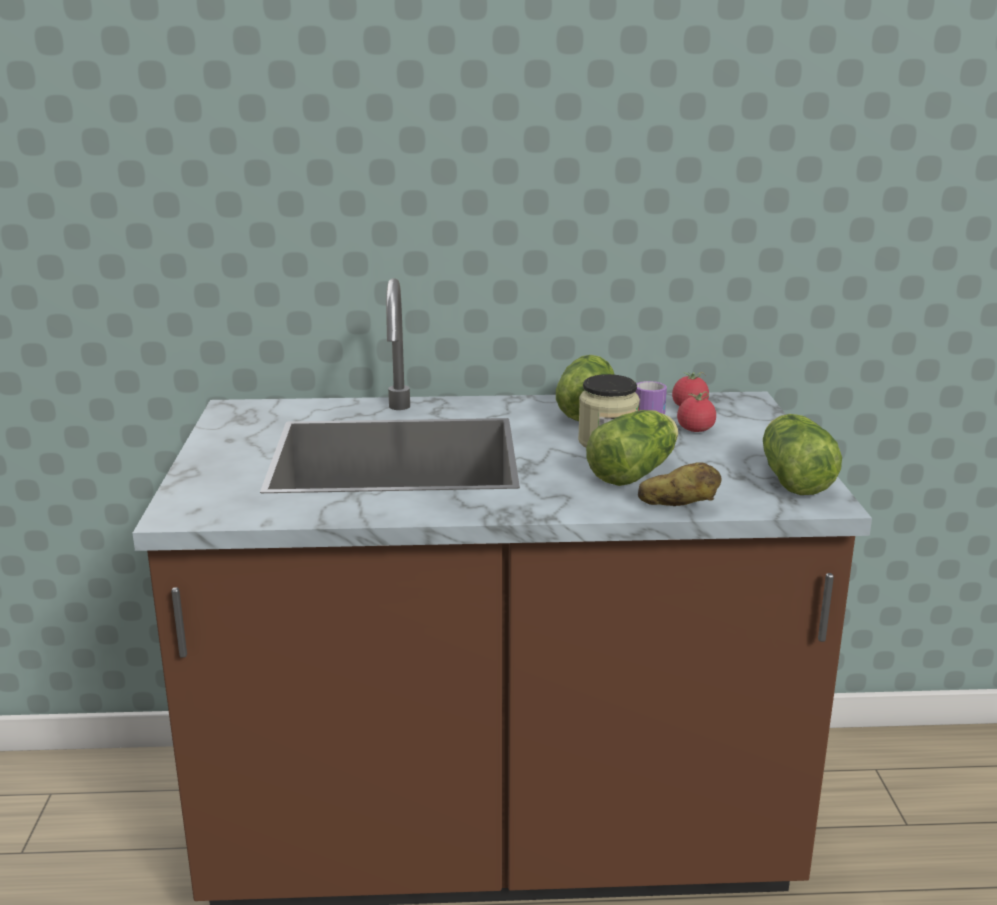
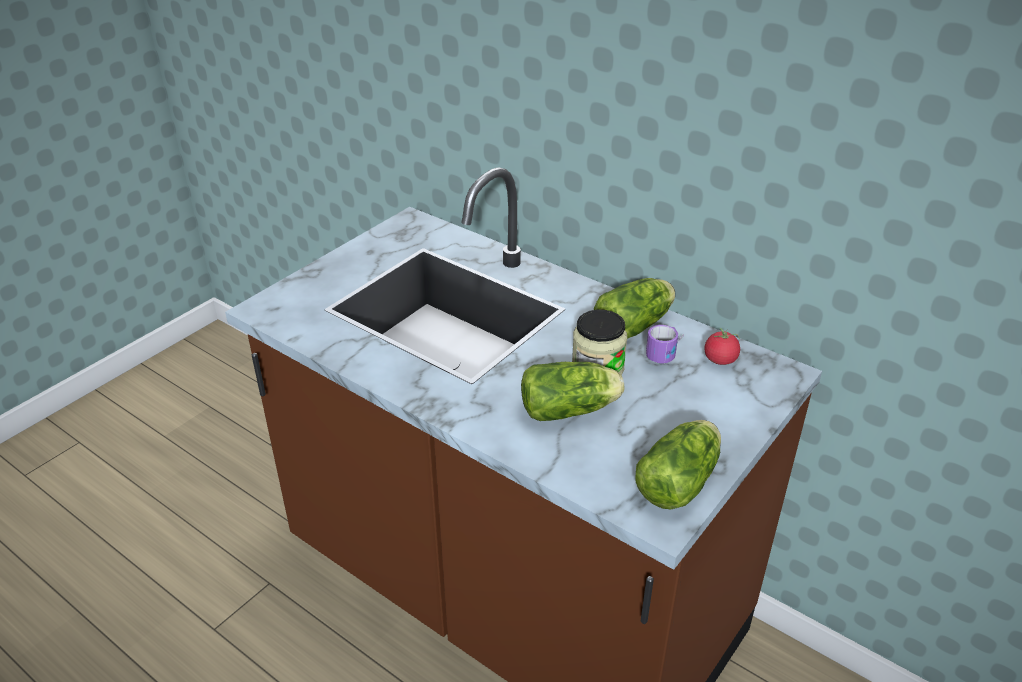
camera: 40 degrees right, 15 degrees up
potato [638,462,721,506] -> none
tomato [677,391,716,432] -> none

